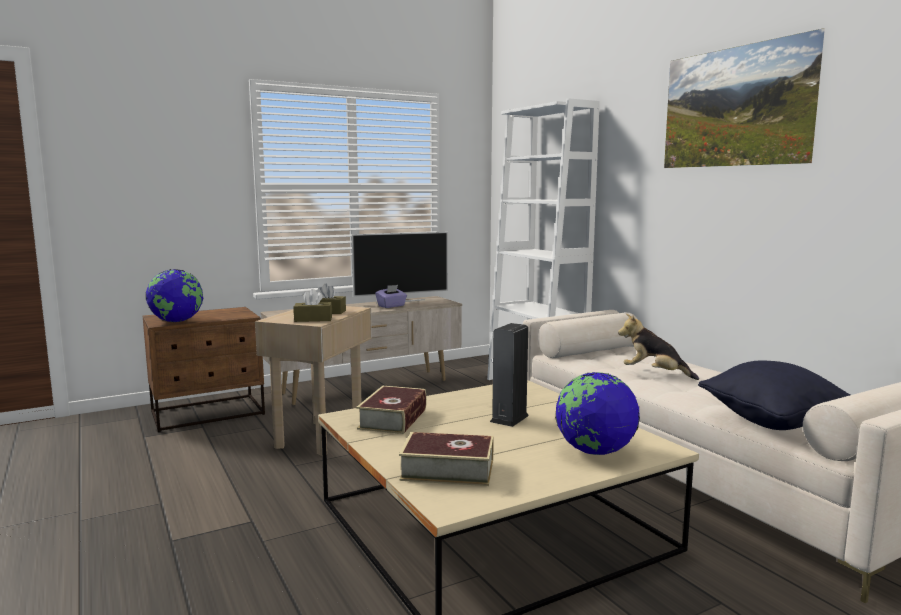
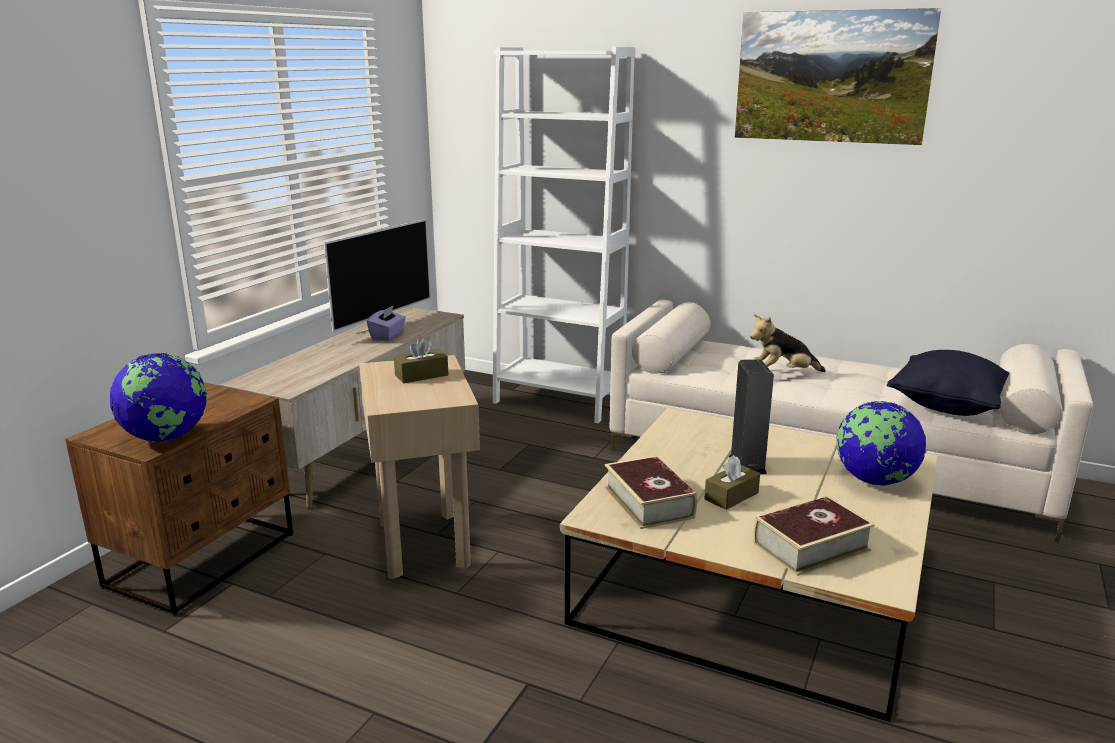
camera: 35 degrees left, 10 degrees up
brown tissue box [294,289,332,322] -> brown tissue box moved to [704,455,760,510]

